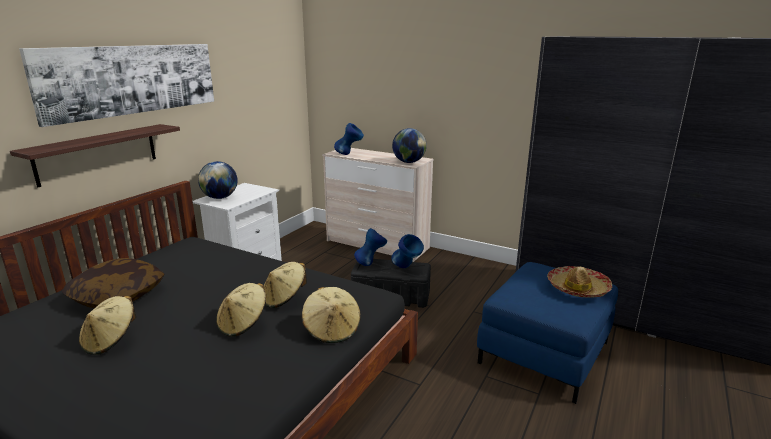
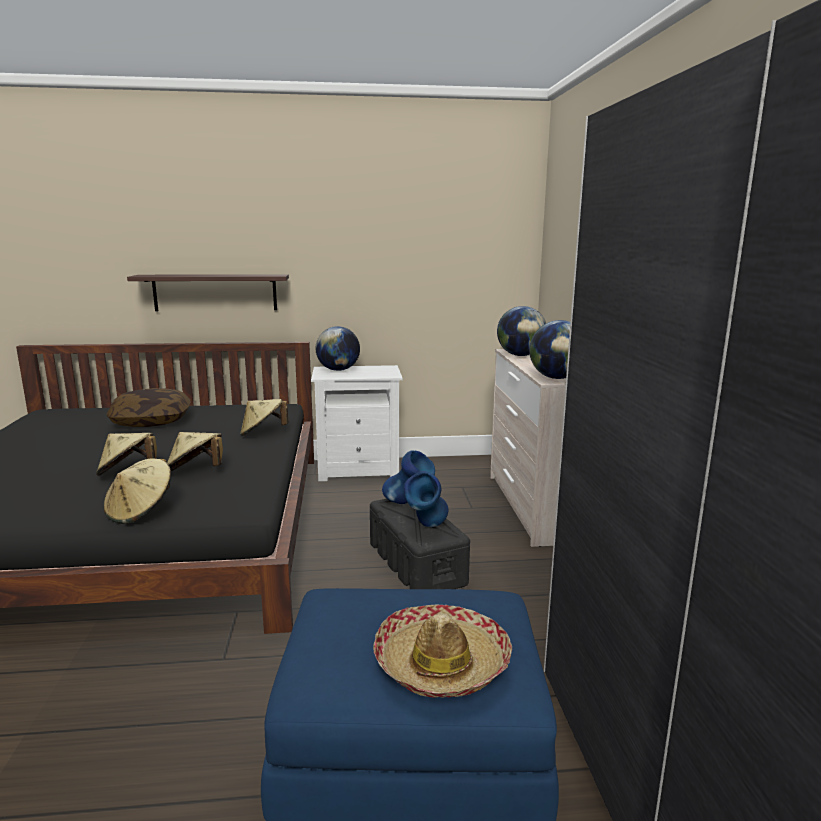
camera: 55 degrees right, 5 degrees down
picture [19,44,214,127] -> none
beige hat [79,296,136,355] -> beige hat moved to [240,399,288,436]
blue vase [334,123,364,155] -> globe [497,306,546,356]

